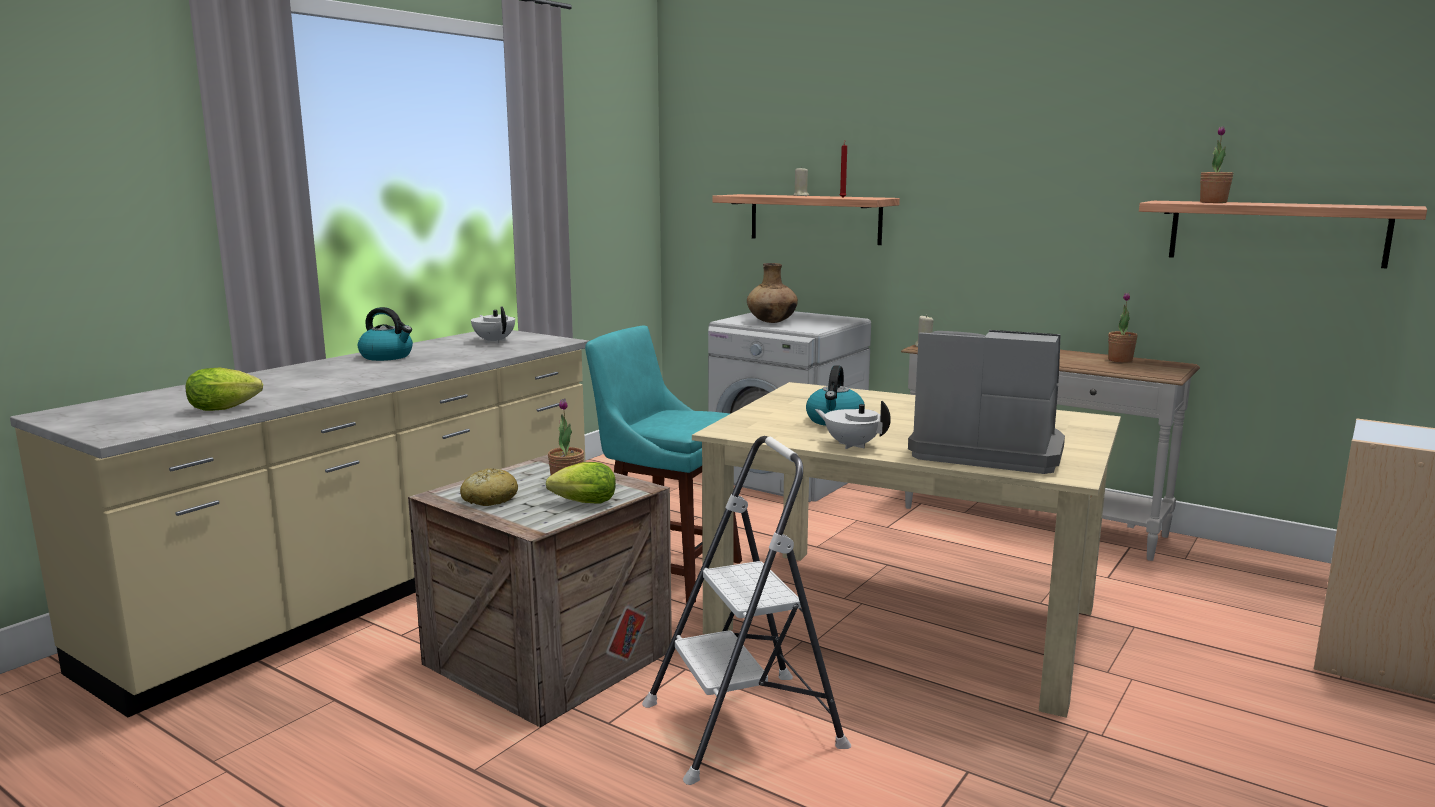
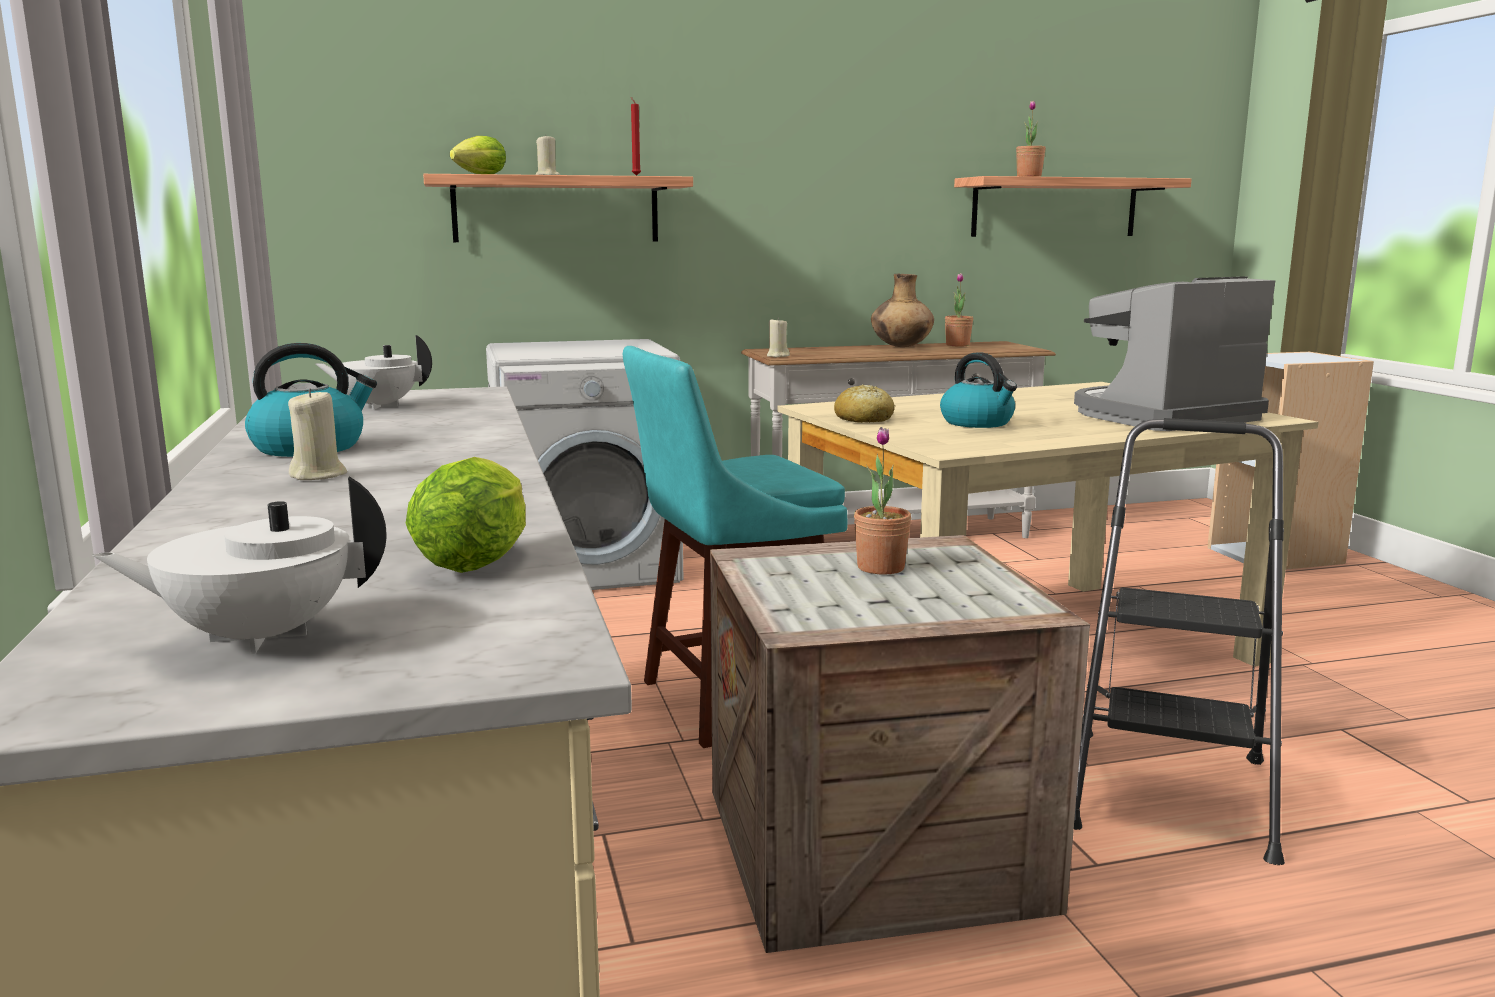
camera: 50 degrees left, 0 degrees up
bread [460,468,518,506] -> bread moved to [834,384,895,423]
lettuce [546,462,616,504] -> lettuce moved to [450,136,506,174]
white step ladder [642,436,851,785] -> black step ladder [1074,418,1285,865]
brown vase [747,263,798,323] -> brown vase moved to [871,274,934,347]
white teapot [815,401,891,449] -> white teapot moved to [92,476,387,654]
none -> beige candle [288,388,347,480]

